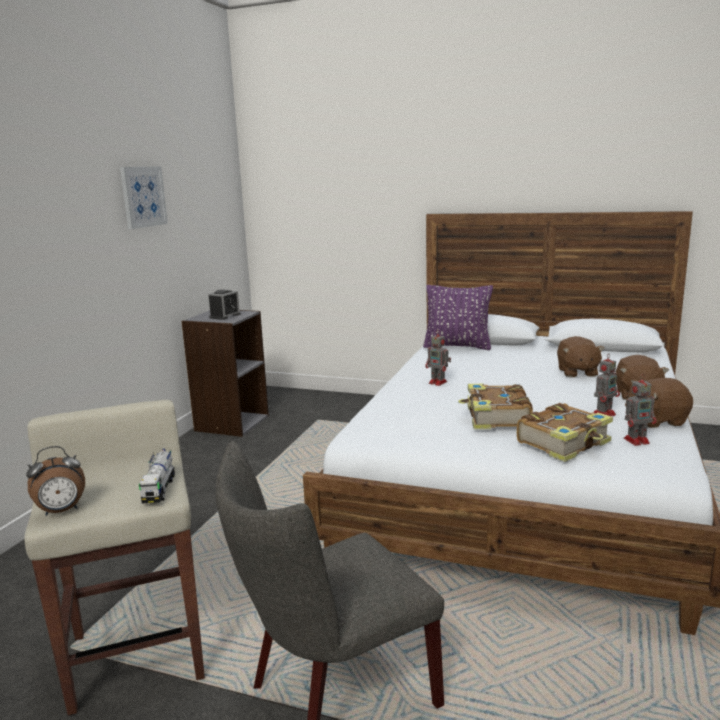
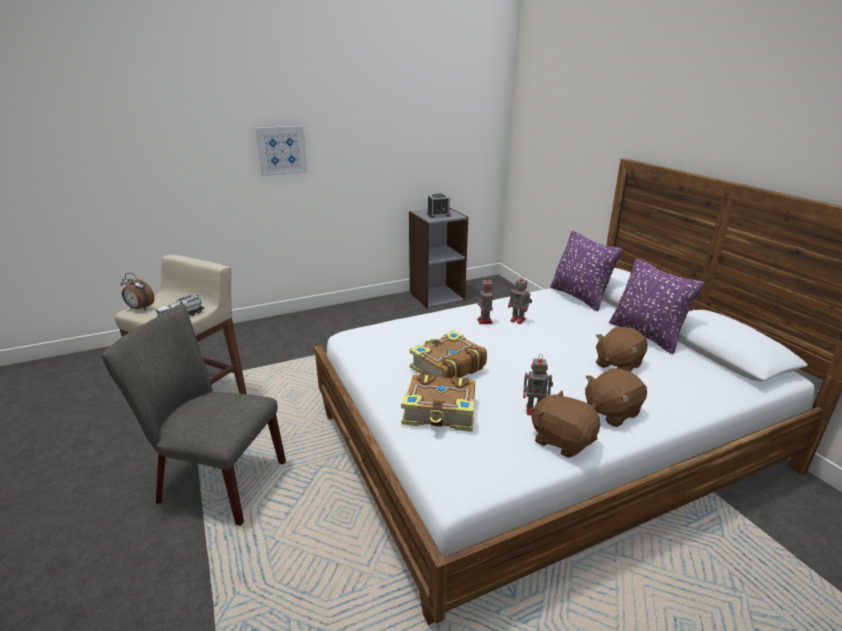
camera: 45 degrees right, 10 degrees up
picture [120,166,168,229] -> picture moved to [255,125,308,176]
toy robot [624,374,656,446] -> toy robot moved to [508,276,532,324]
none -> purple pillow [609,258,705,354]

